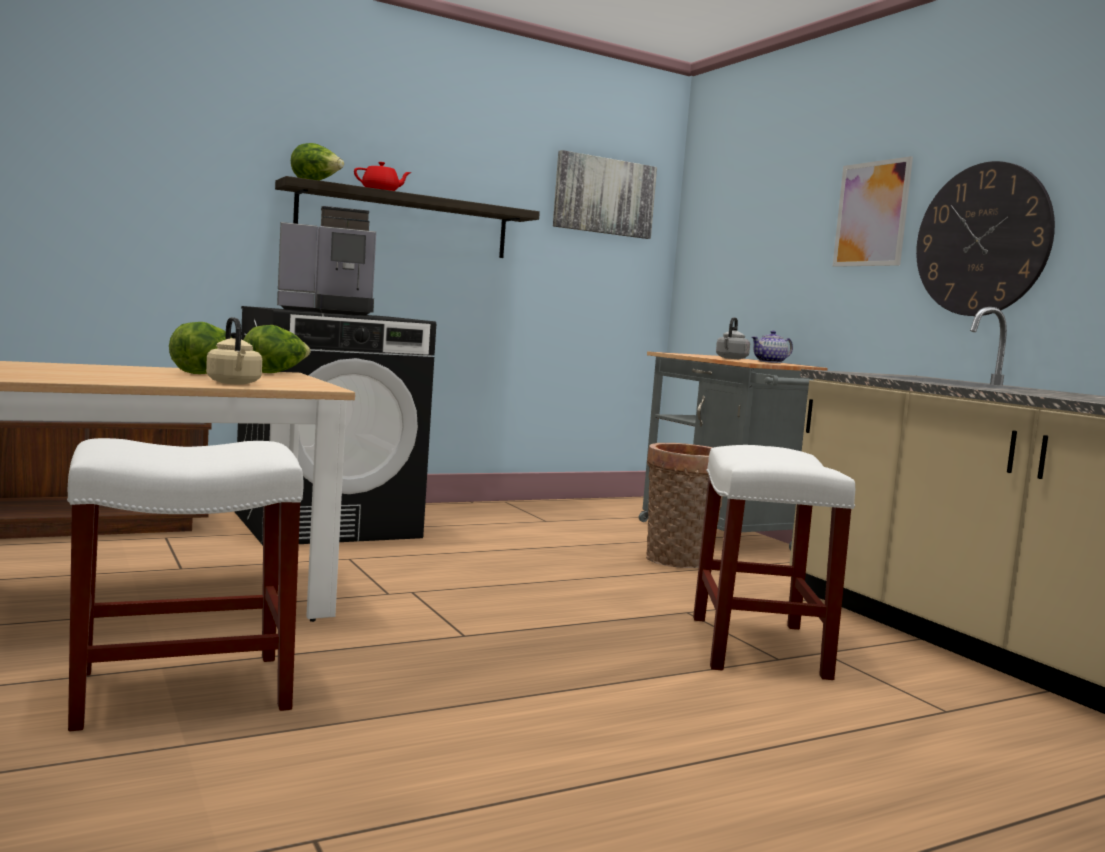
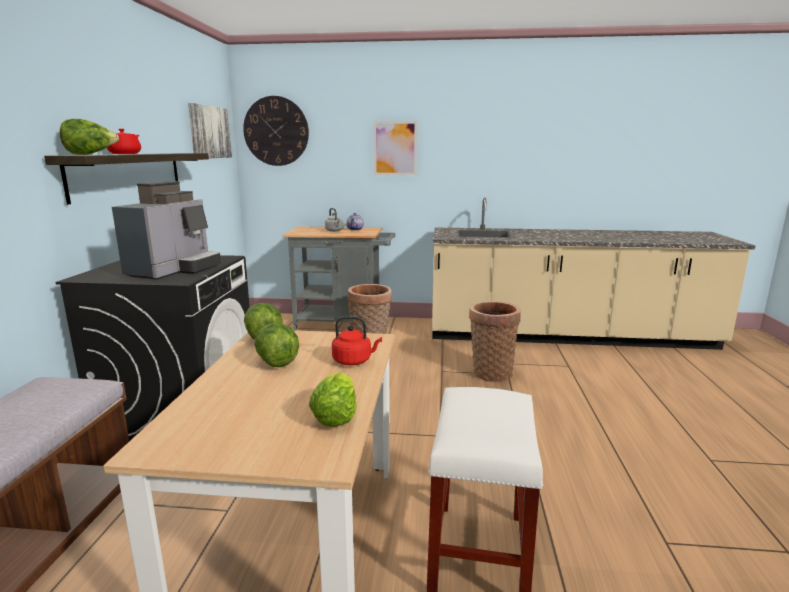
camera: 55 degrees left, 10 degrees up
beige kettle [206,317,262,385] -> red kettle [332,316,382,365]
white stool [693,445,855,680] -> basket [469,301,521,382]
wall clock [916,161,1055,316] -> wall clock moved to [243,96,309,166]
none -> lettuce [309,372,357,427]

